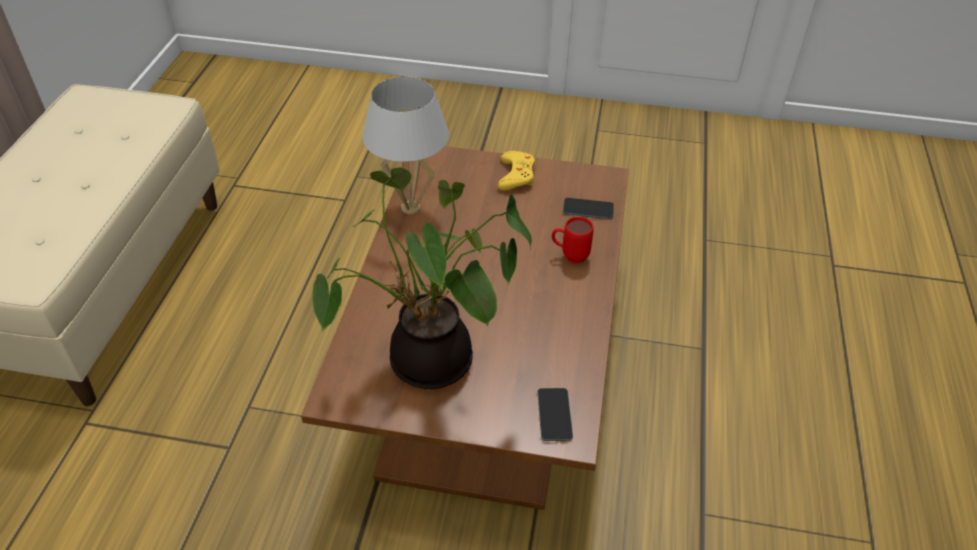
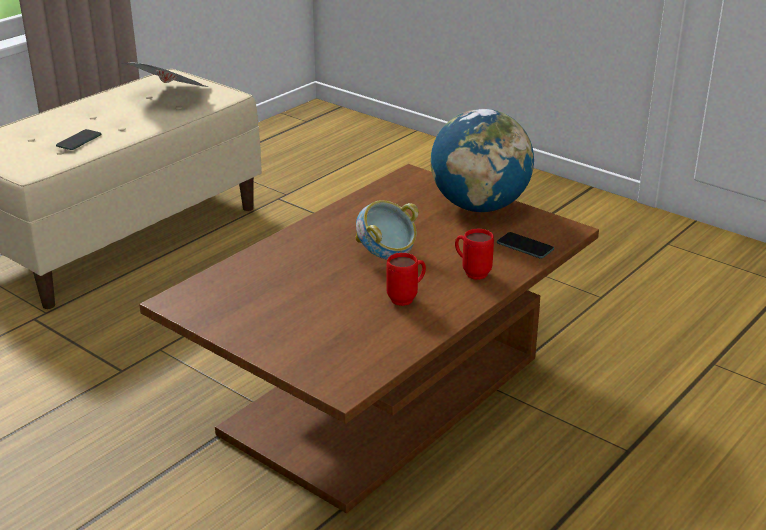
camera: 30 degrees right, 15 degrees down
potted plant [312,167,532,389] -> none
white table lamp [362,77,449,215] -> none
yellow game controller [498,151,535,191] -> globe [431,109,534,212]
phone [537,388,573,441] -> phone moved to [56,129,101,150]
none -> newspaper [124,62,208,87]
none -> bowl [355,200,419,259]
none -> red mug [386,253,426,306]

